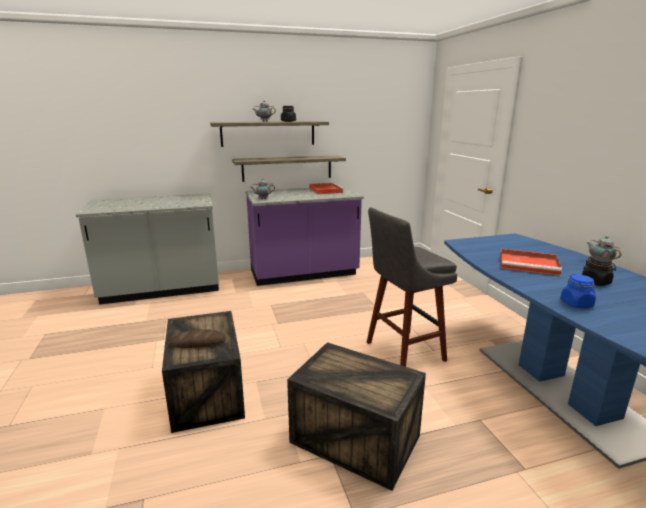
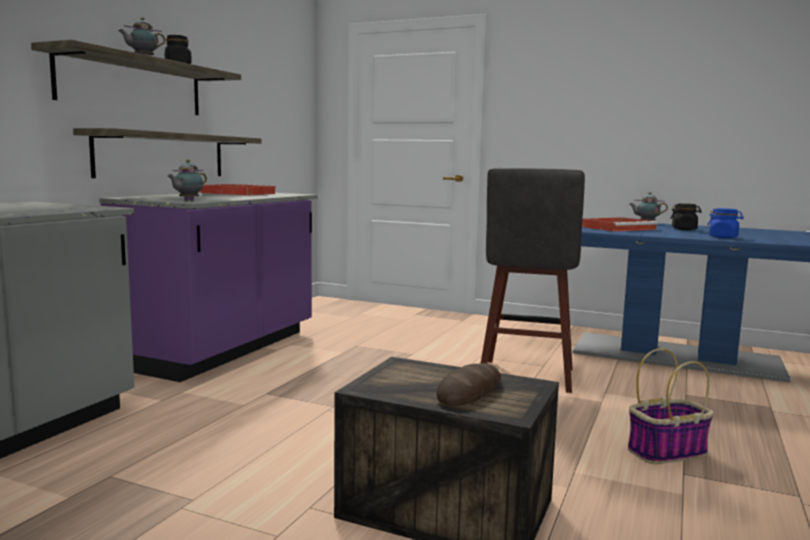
camera: 50 degrees left, 10 degrees down
crate [287,342,426,491] -> basket [628,348,714,464]

